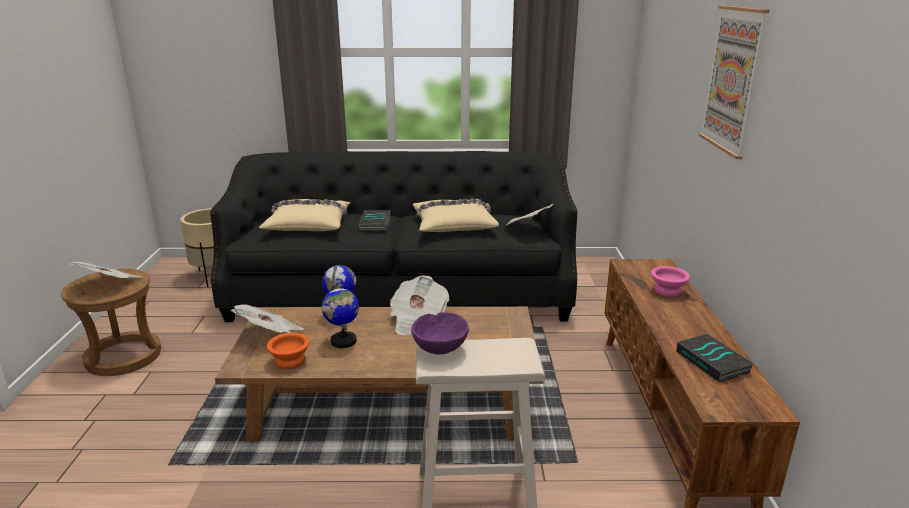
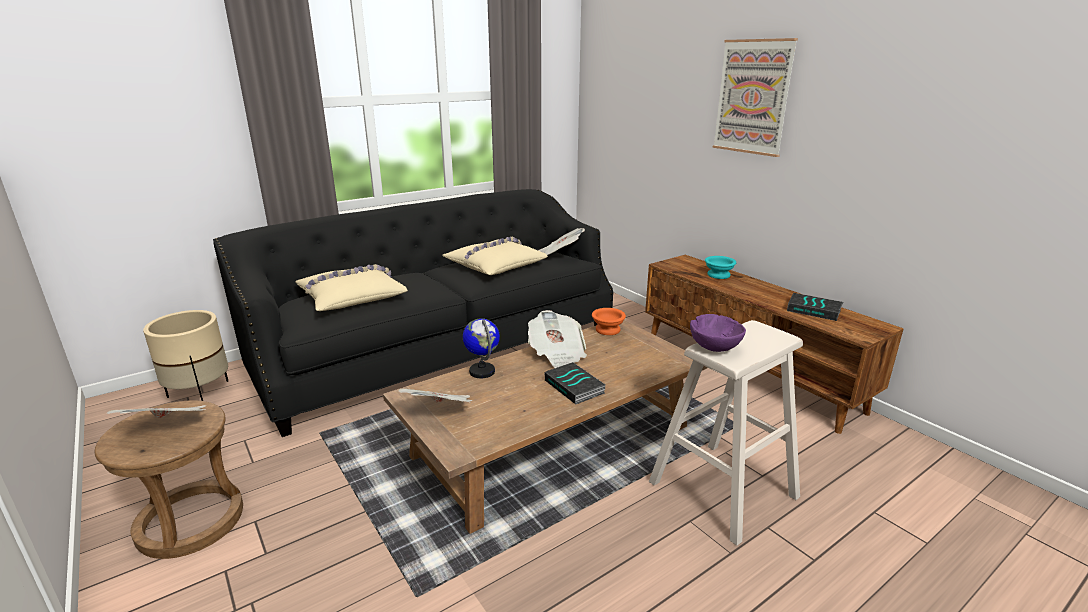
camera: 35 degrees left, 0 degrees up
orange bowl [267,333,309,369] -> orange bowl moved to [592,308,626,335]
globe [322,283,359,348] -> none
book [358,210,391,231] -> book moved to [545,362,605,405]
pink bowl [651,266,690,297] -> turquoise bowl [705,256,736,279]

